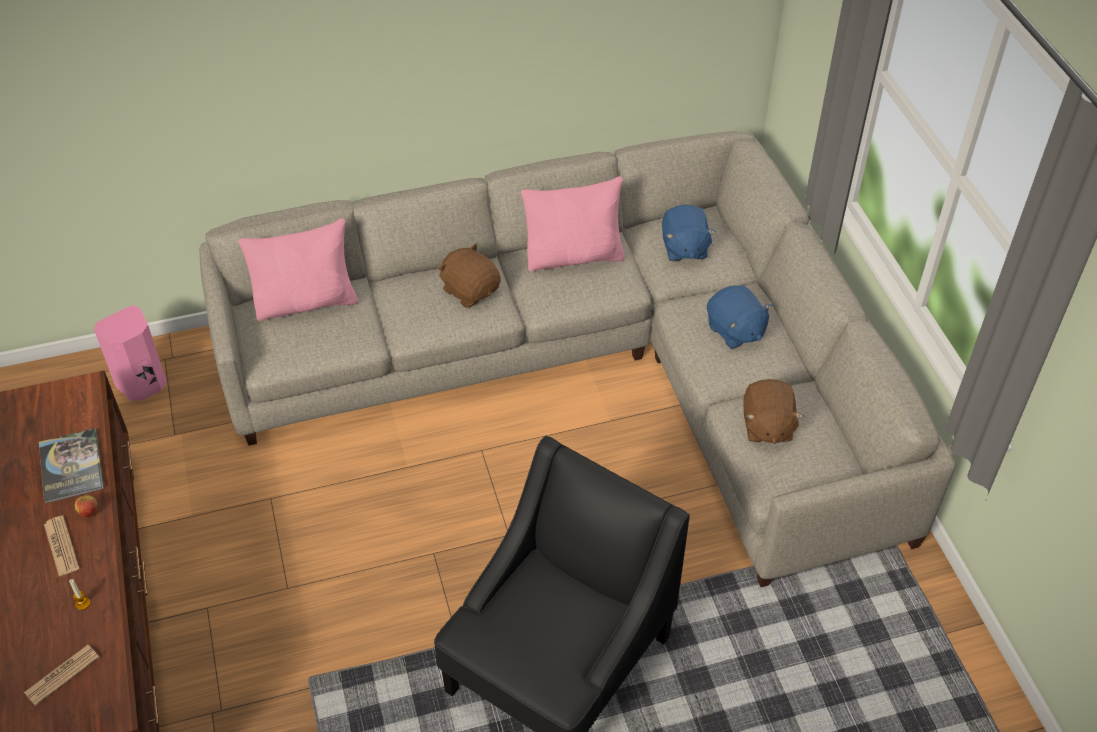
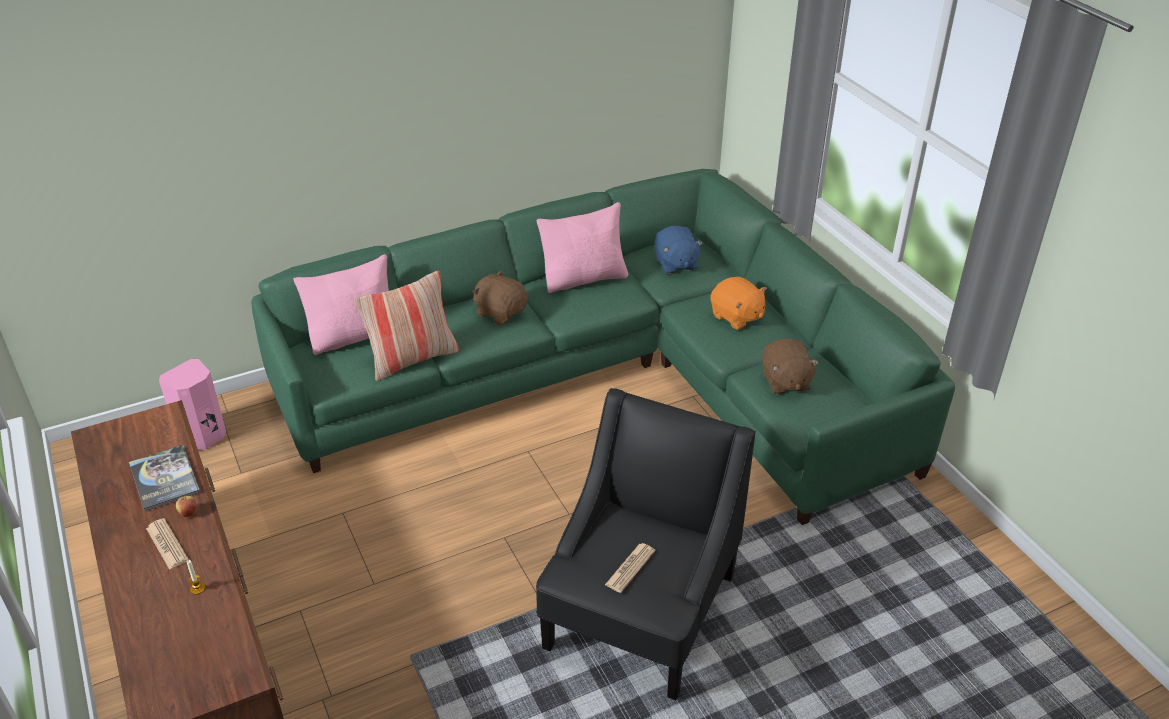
camera: 10 degrees left, 10 degrees down
newspaper [24,645,99,706] -> newspaper moved to [605,543,656,593]
grey sofa [199,131,956,587] -> green sofa [251,169,955,525]
blue plush toy [707,286,772,349] -> orange plush toy [710,277,767,330]
none -> pillow [355,271,459,381]

